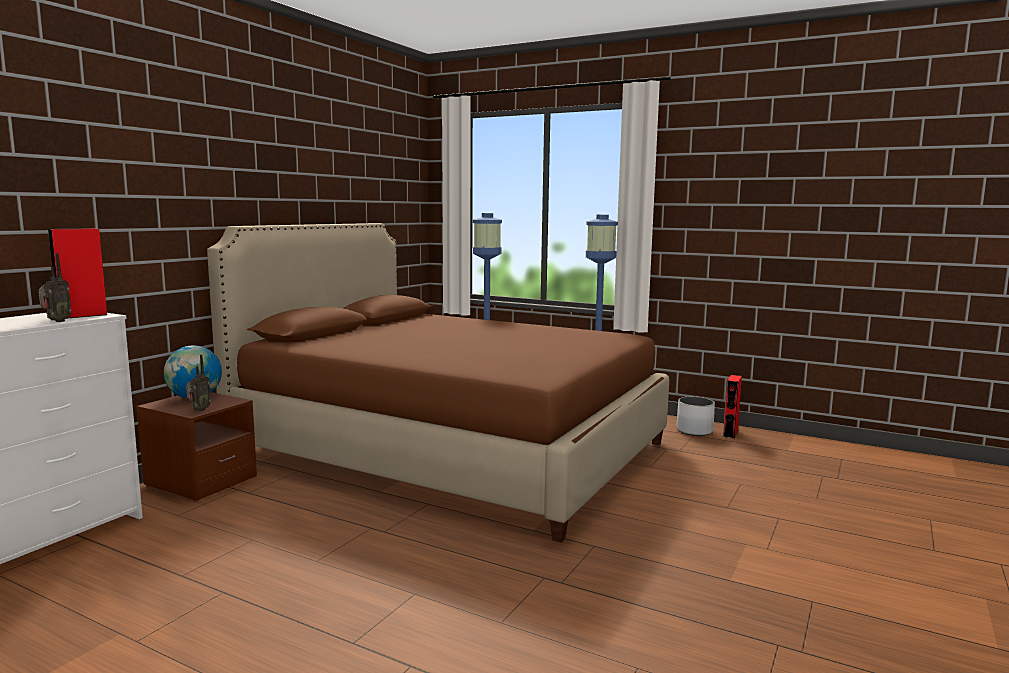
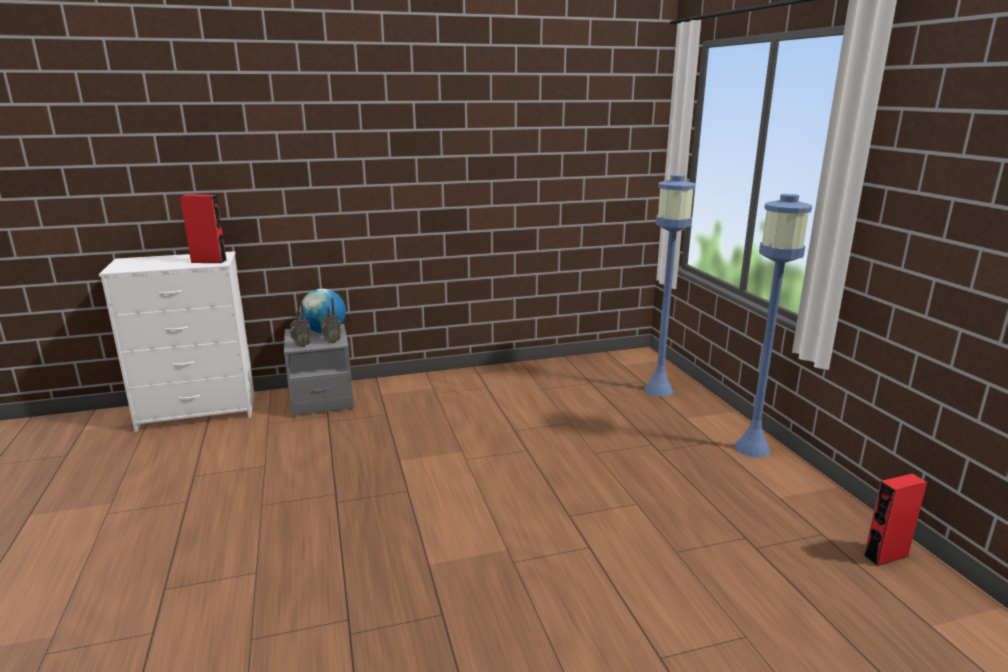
camera: 45 degrees right, 10 degrees up
radio [38,253,72,322] -> radio moved to [321,298,341,343]
brown nightstand [136,392,257,502] -> grey nightstand [284,324,354,416]
brown bed [207,223,669,542] -> none
white planter [676,397,715,436] -> none

